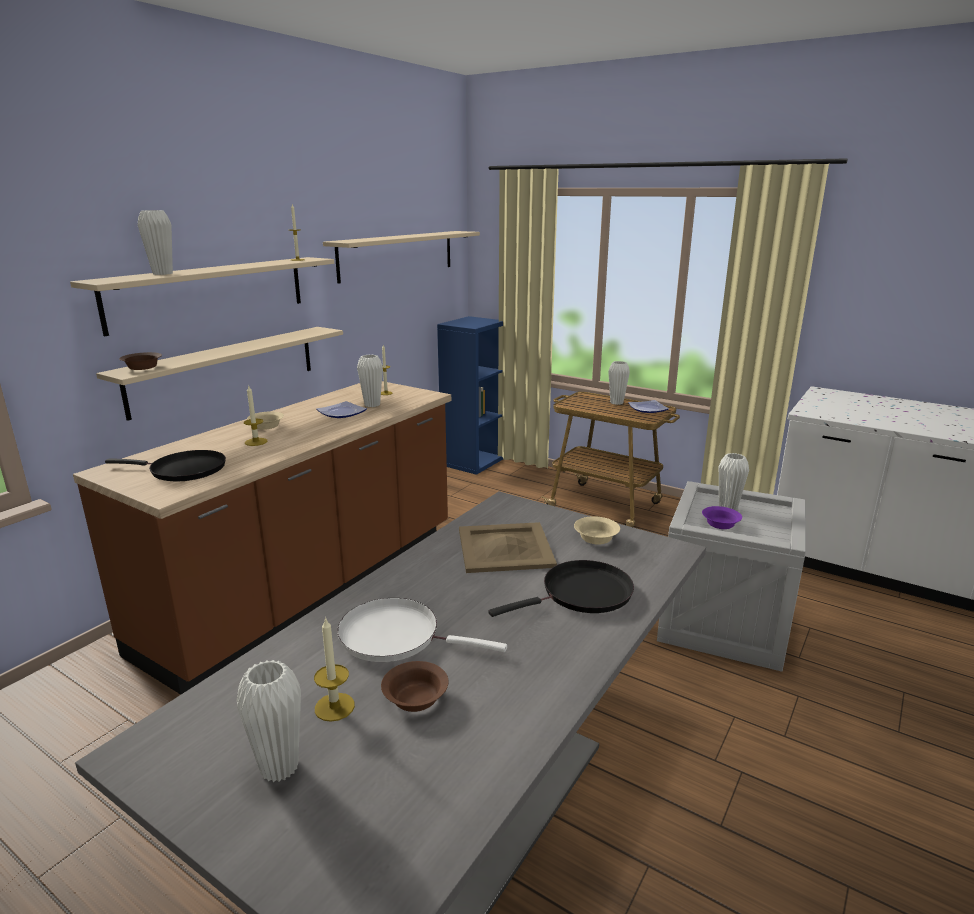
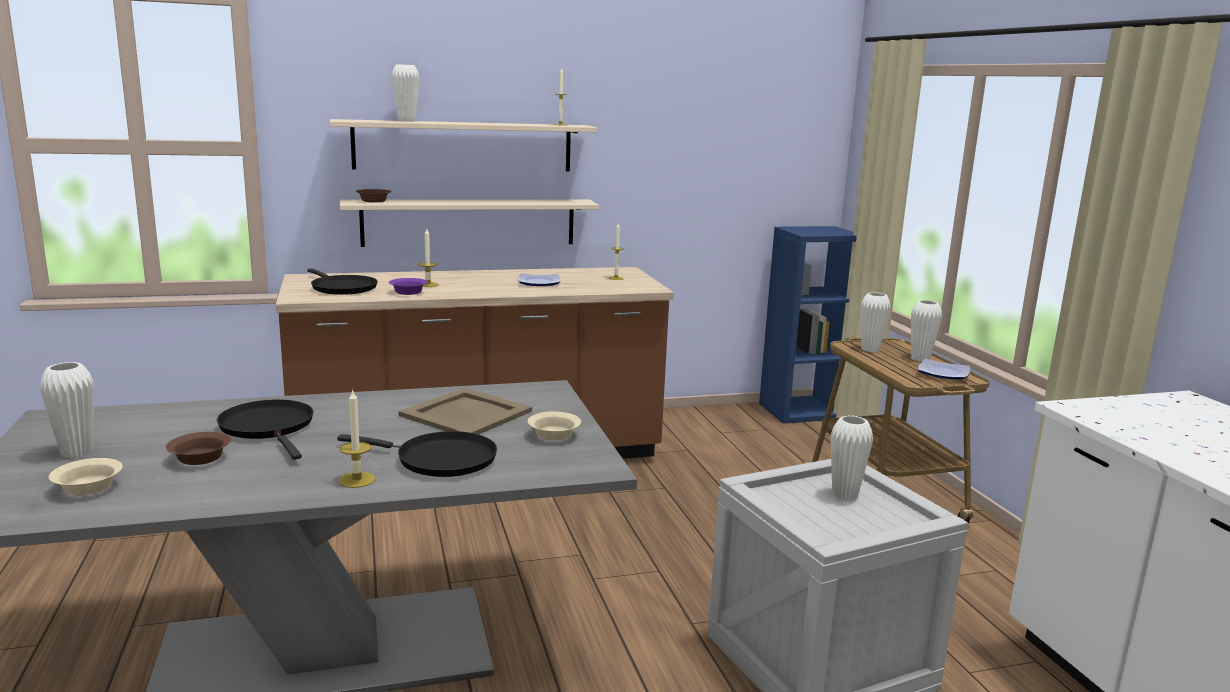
camera: 40 degrees right, 5 degrees down
beige bowl [247,411,284,430] -> beige bowl moved to [49,458,123,495]
candle [314,617,355,722] -> candle moved to [339,389,375,488]
beige shelf [323,231,480,284] -> none
white frying pan [337,598,507,662] -> black frying pan [217,399,314,460]
white vase [357,355,383,407] -> white vase moved to [860,292,891,352]
purple bowl [702,506,742,529] -> purple bowl moved to [389,278,427,295]

